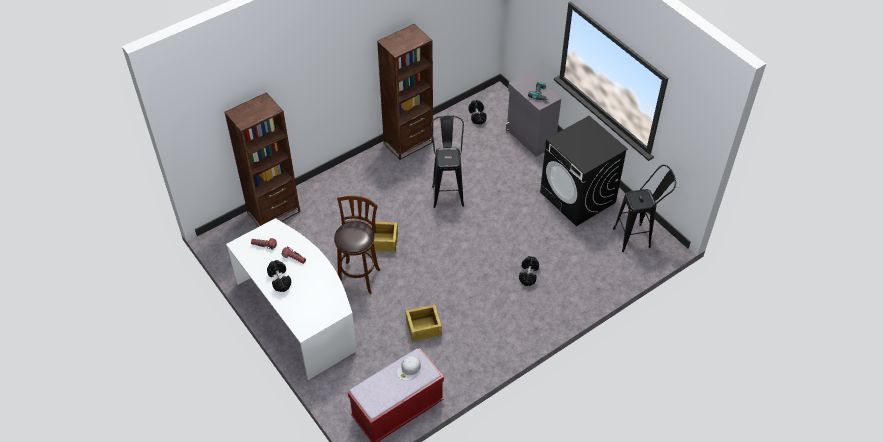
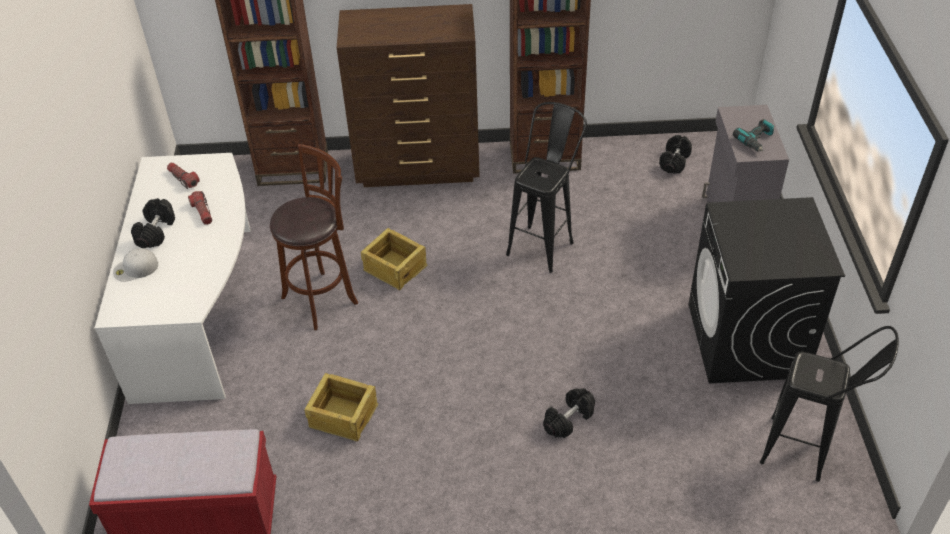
camera: 35 degrees right, 5 degrees down
white cap [397,356,421,381] -> white cap moved to [113,248,158,282]
none -> brown dresser [337,4,480,187]

